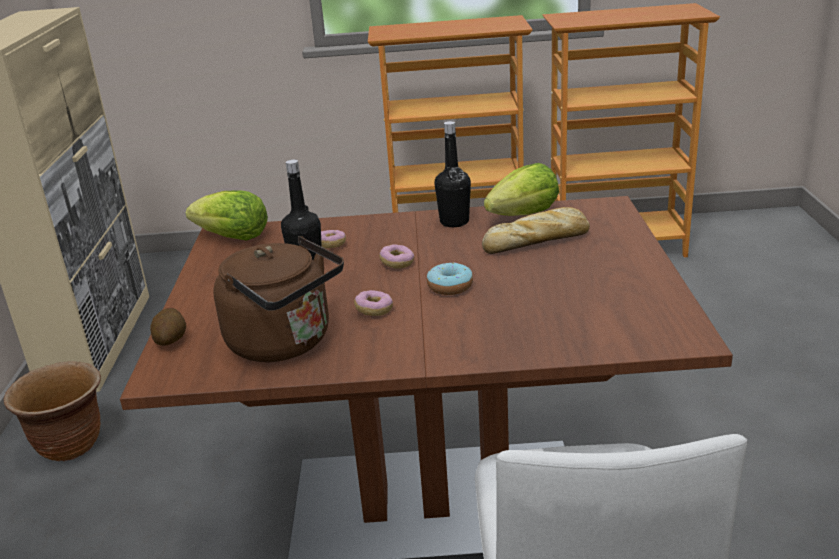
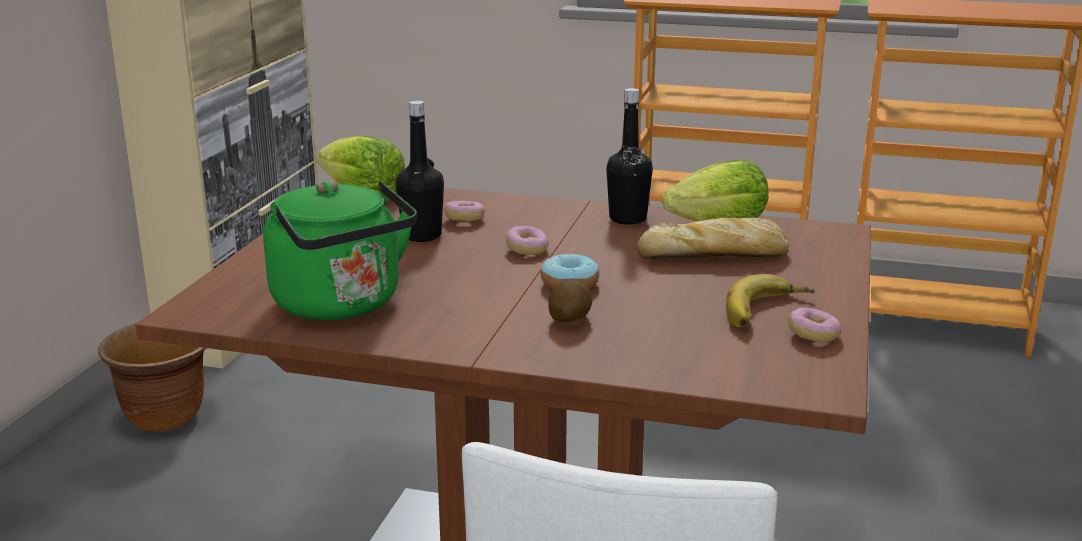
camera: 15 degrees right, 5 degrees down
potato [150,308,186,346] -> potato moved to [549,278,593,322]
brown kettle [213,236,344,362] -> green kettle [263,180,417,320]
donut [354,290,393,316] -> donut moved to [788,308,841,342]
none -> banana [726,274,815,327]

